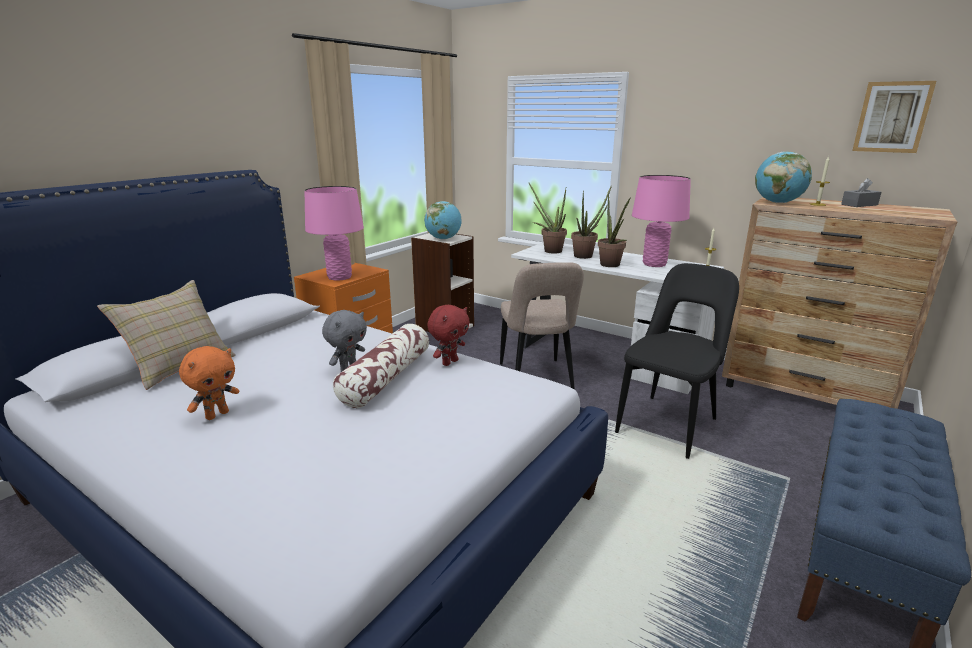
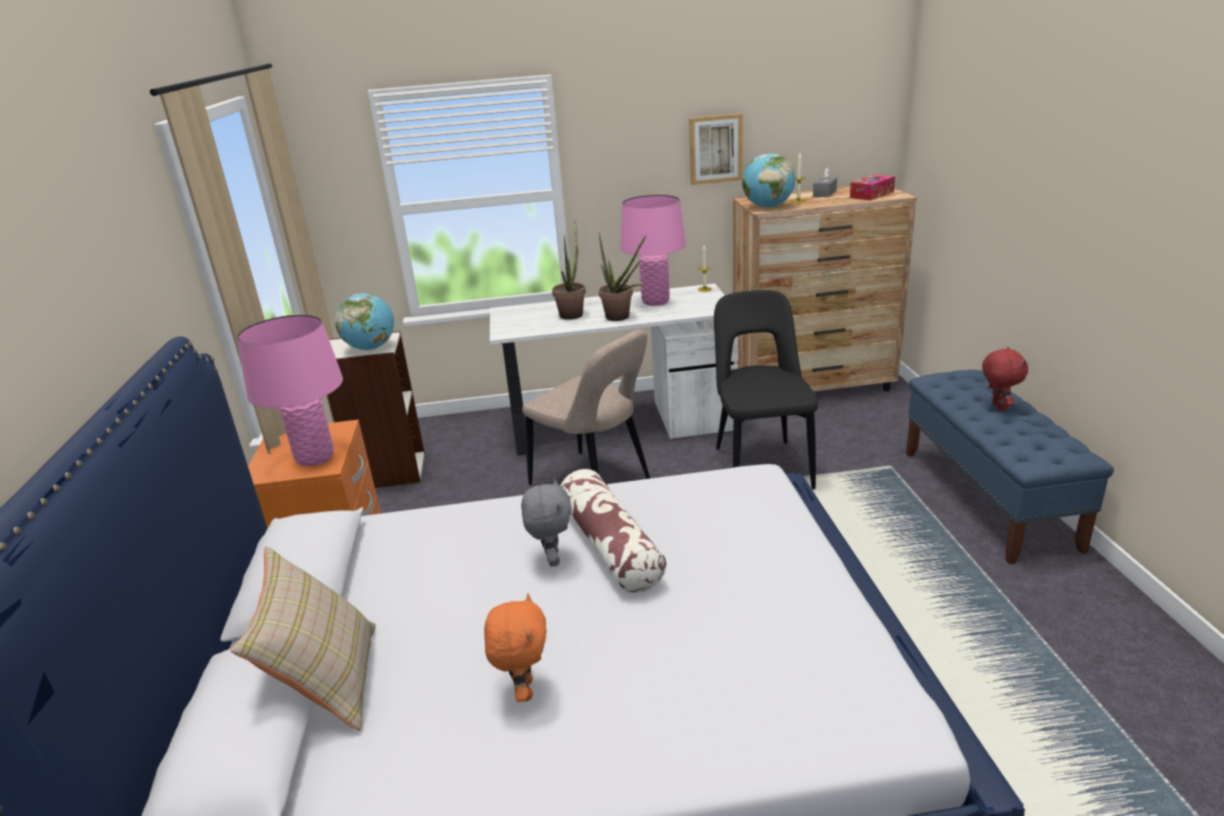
camera: 40 degrees left, 5 degrees up
red plush toy [428,305,470,366] -> red plush toy moved to [982,347,1028,412]
potted plant [529,183,567,254] -> none
picture [852,81,936,153] -> picture moved to [689,113,742,185]
none -> tissue box [850,174,895,201]

